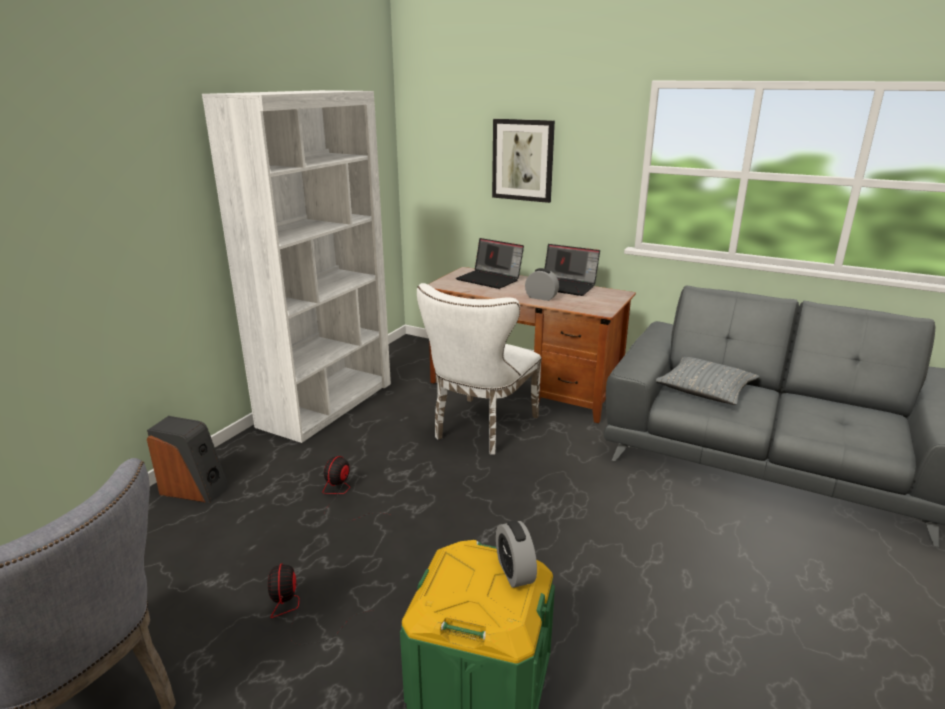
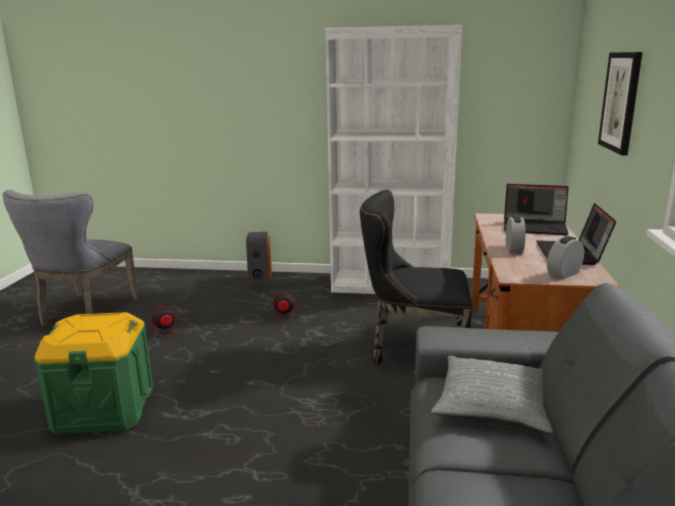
camera: 70 degrees right, 5 degrees down
white chair [417,283,542,455] -> black chair [360,190,473,364]
laptop [456,238,524,289] -> laptop turned 90 degrees counterclockwise [504,184,569,235]
alarm clock [496,520,537,588] -> alarm clock moved to [547,236,584,279]

